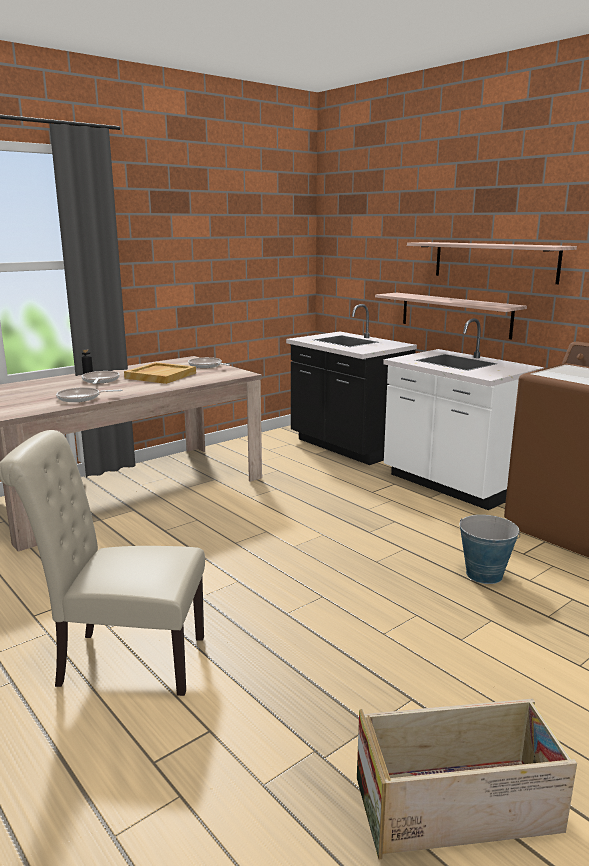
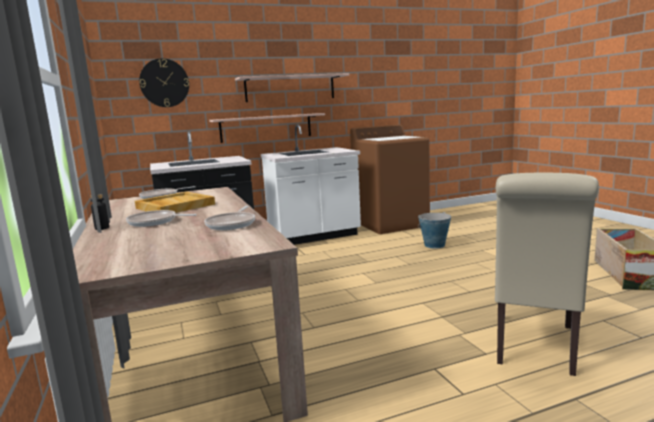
camera: 70 degrees left, 5 degrees down
none -> wall clock [139,58,189,107]

